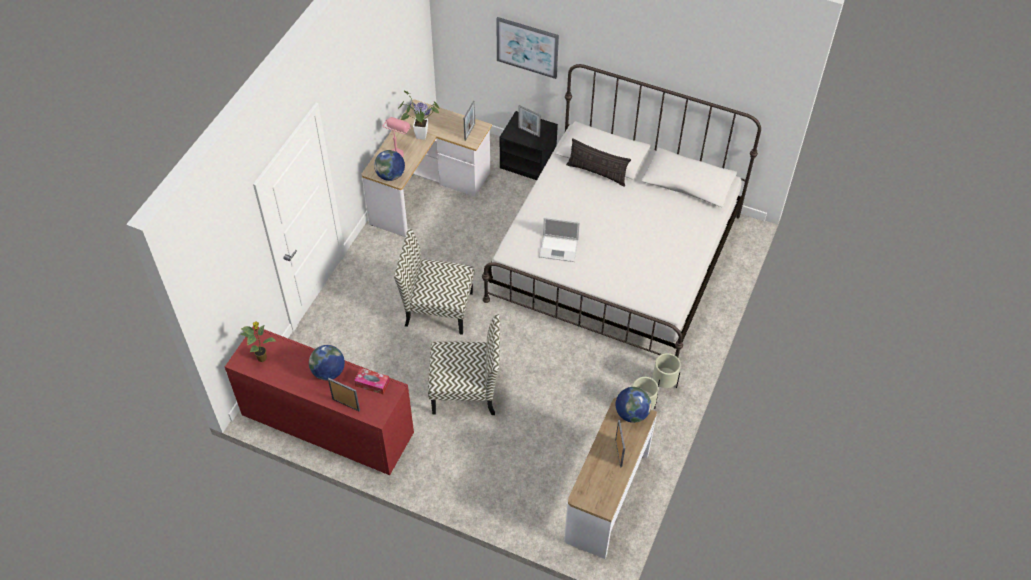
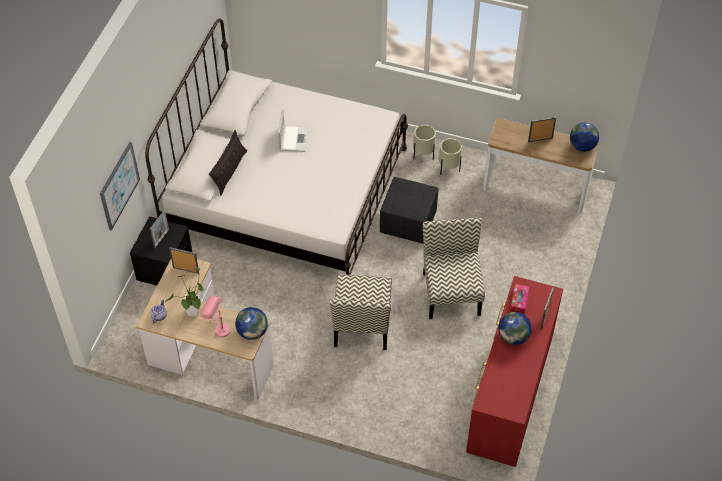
camera: 95 degrees left, 0 degrees up
potted plant [240,321,276,362] -> none
laptop [539,217,580,262] -> laptop moved to [278,109,309,152]
globe [616,387,651,423] -> globe moved to [570,122,599,152]
none -> black ottoman [380,177,439,243]

